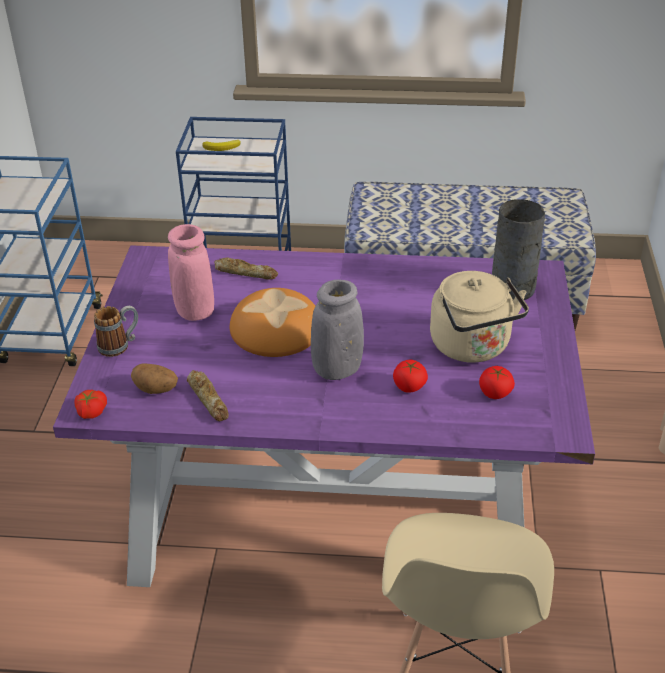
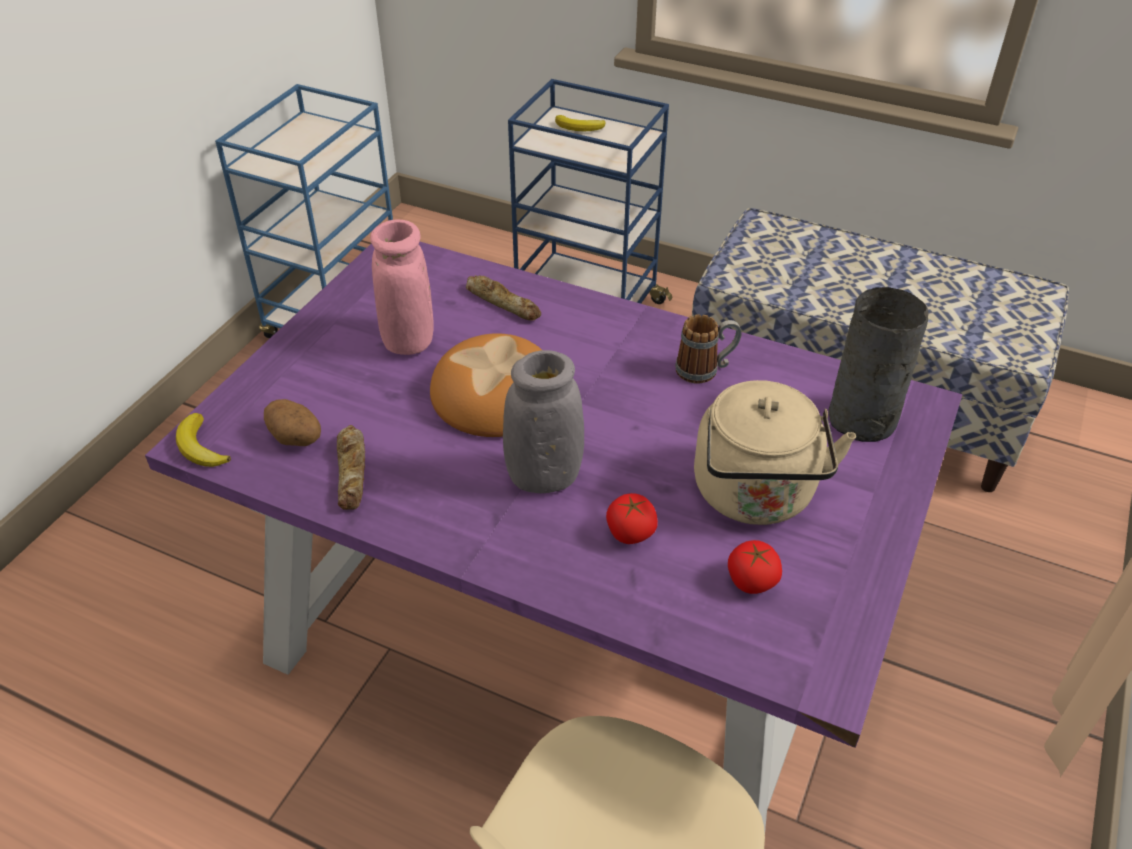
camera: 20 degrees right, 5 degrees up
tomato [75,390,107,419] -> banana [176,413,231,467]
mug [94,306,138,357] -> mug moved to [675,314,742,383]

